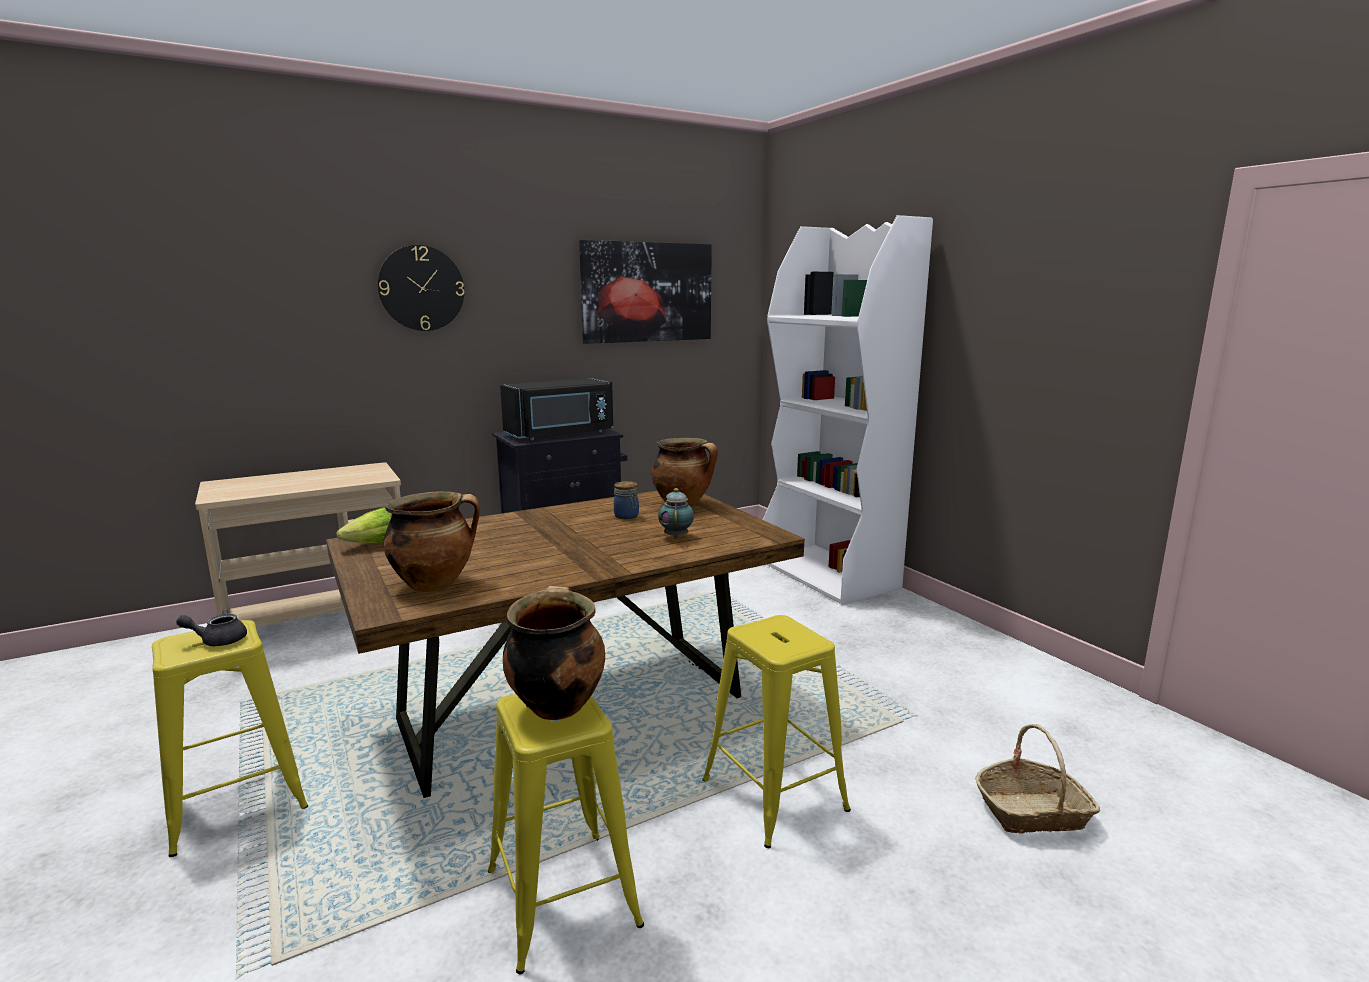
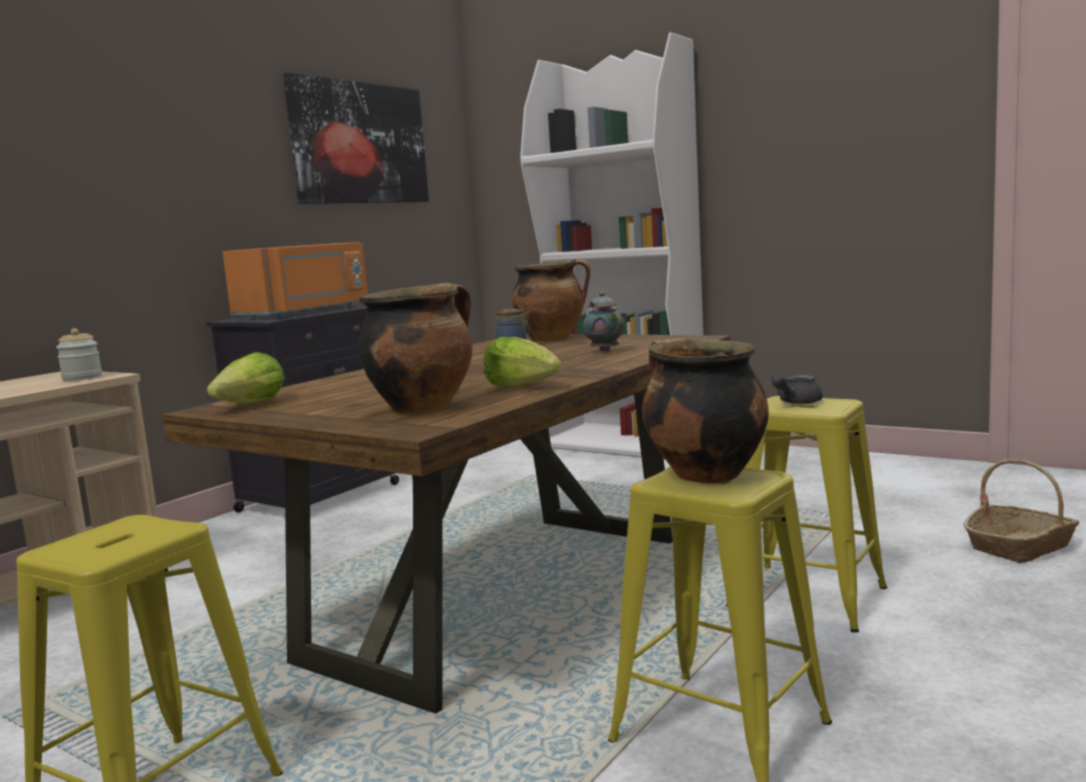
camera: 25 degrees left, 5 degrees down
grey teapot [176,608,247,646] -> grey teapot moved to [772,375,823,404]
wall clock [377,245,464,331] -> none
black microwave [500,378,613,440] -> orange microwave [222,242,368,319]
none -> jar [56,328,102,381]
none -> lettuce [484,337,562,387]

